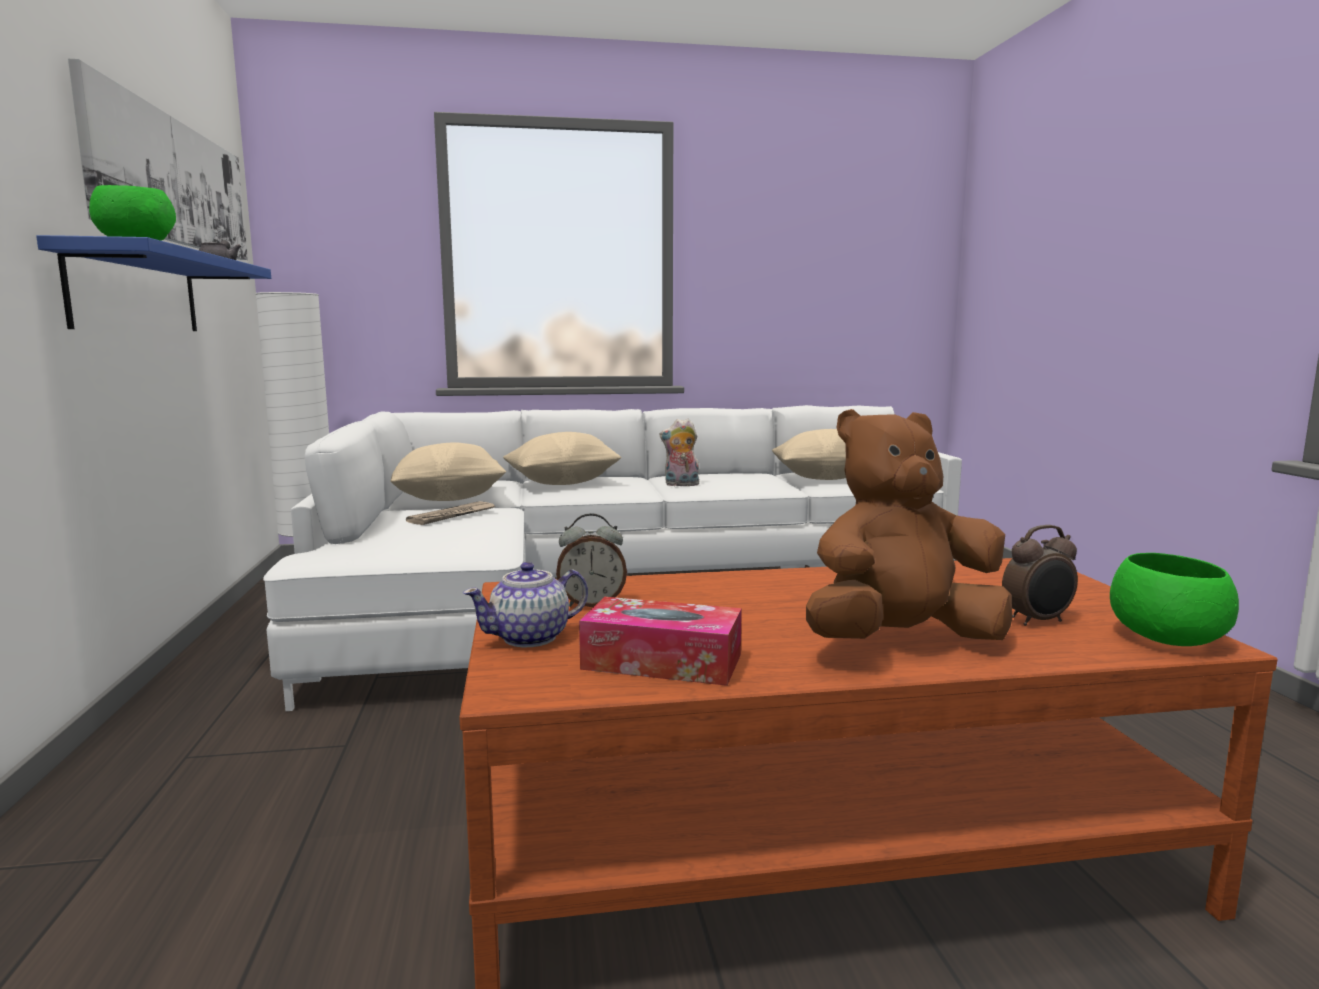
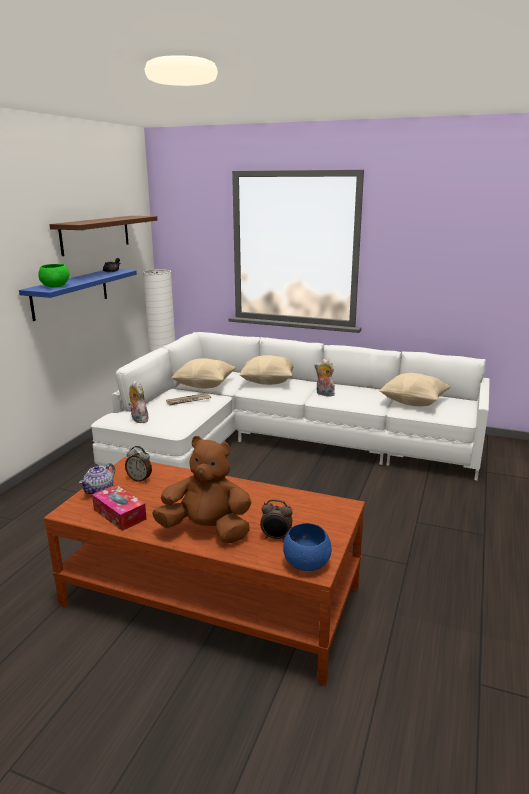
camera: 30 degrees right, 10 degrees up
picture [68,59,248,260] -> brown shelf [49,216,157,256]
teapot [463,562,588,647] -> teapot turned 60 degrees counterclockwise [79,463,115,495]
green bowl [1110,553,1239,646] -> blue bowl [283,523,331,571]
none -> plush toy [128,380,148,423]

